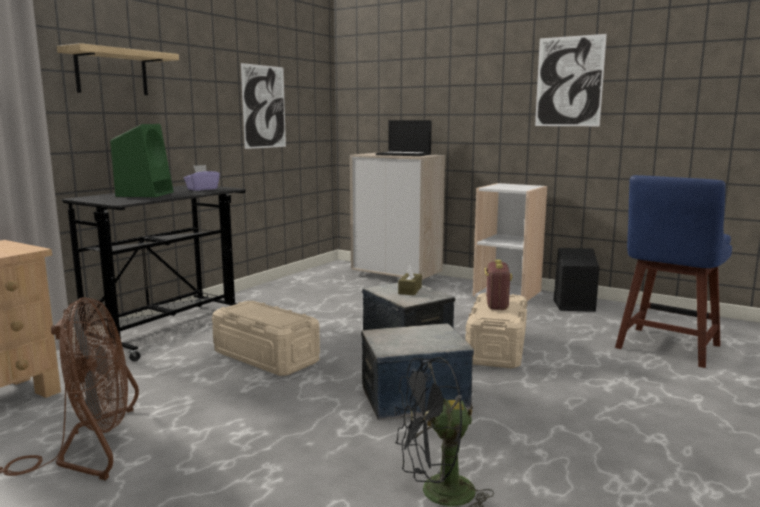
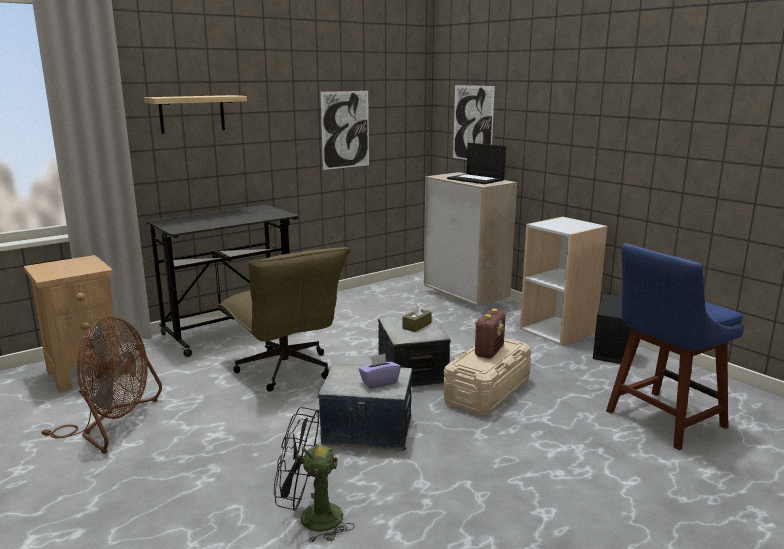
camera: 20 degrees right, 5 degrees up
green speaker [110,124,174,197] -> none
purple tissue box [184,165,220,191] -> purple tissue box moved to [358,353,401,389]
beige storage box [212,301,320,376] -> beige office chair [217,247,351,392]
picture [535,34,607,126] -> picture moved to [453,85,495,160]

